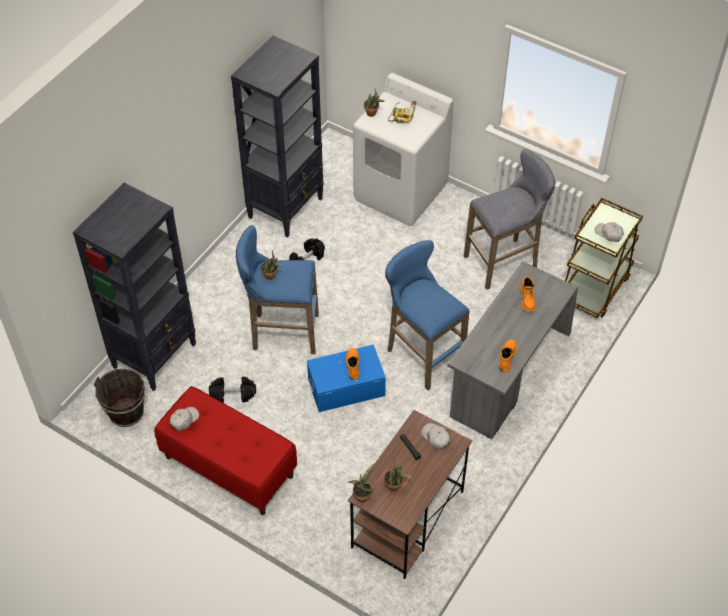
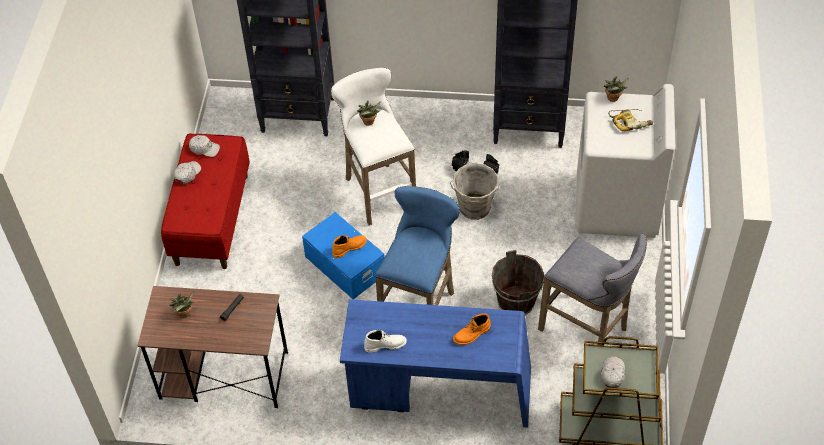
camera: 65 degrees right, 0 degrees up
brown bucket [94,369,145,427] -> brown bucket moved to [492,250,544,315]
black dumbbell [209,377,256,403] -> none
blue stool [236,225,319,354] -> white stool [331,68,416,225]
potted plant [348,463,374,503] -> none
white cap [421,423,450,450] -> white cap moved to [174,161,201,184]
grey desk [447,261,578,439] -> blue desk [340,299,531,428]
orange boot [499,340,517,372] -> white boot [364,330,407,353]
none -> grey bucket [450,163,499,220]

